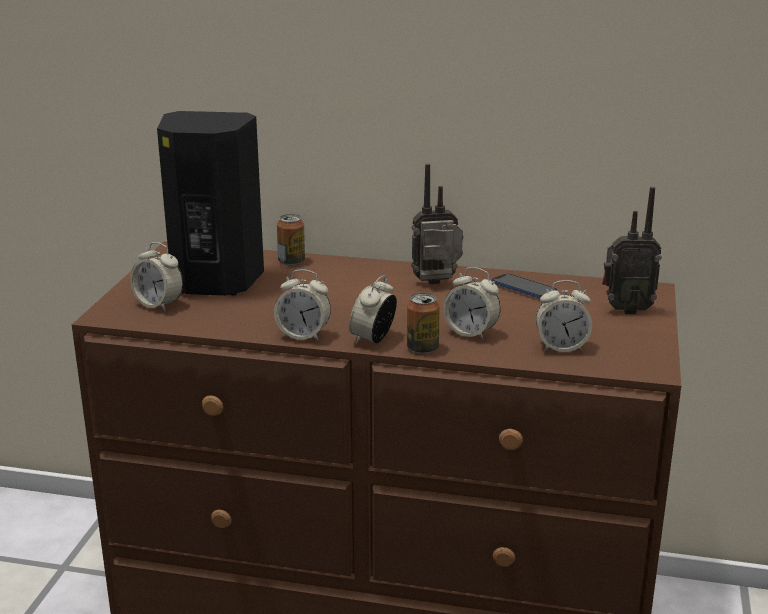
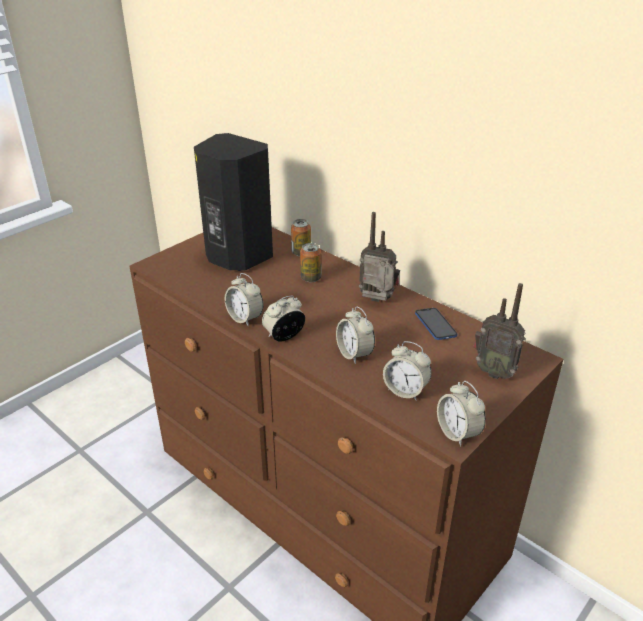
camera: 30 degrees right, 10 degrees up
alarm clock [130,242,183,311] -> alarm clock moved to [437,381,486,446]
can [407,293,440,354] -> can moved to [300,243,321,282]

